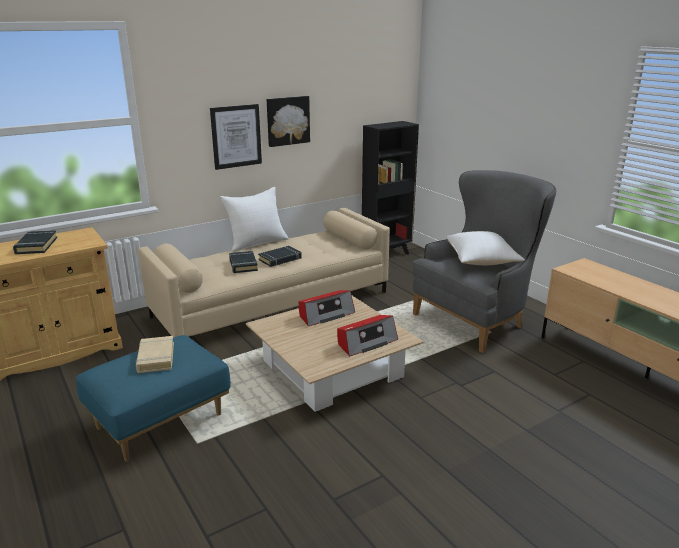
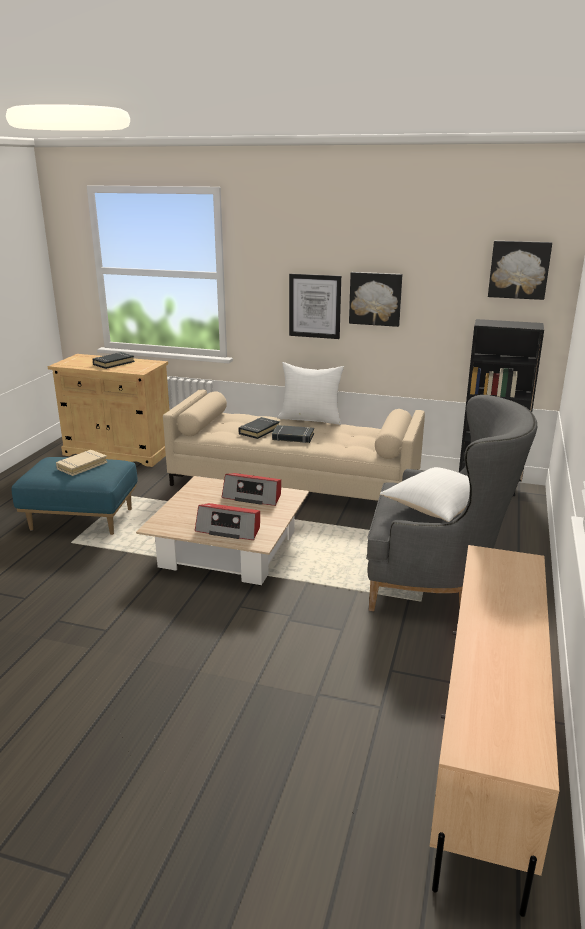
camera: 50 degrees right, 0 degrees up
none -> picture [488,241,552,300]

